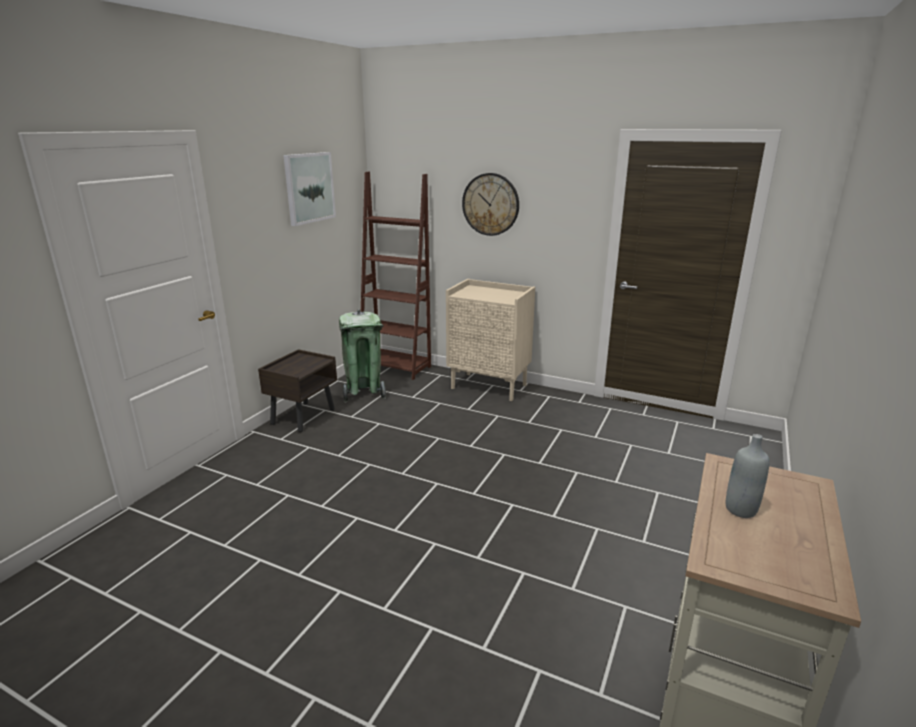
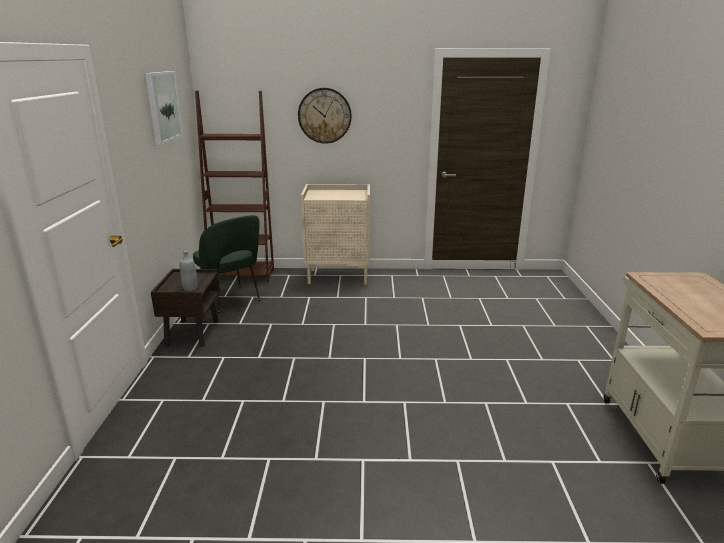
camera: 25 degrees left, 0 degrees up
green trash can [339,309,386,403] -> green chair [193,215,260,313]
grey bottle [726,434,769,518] -> grey bottle moved to [180,251,198,291]

